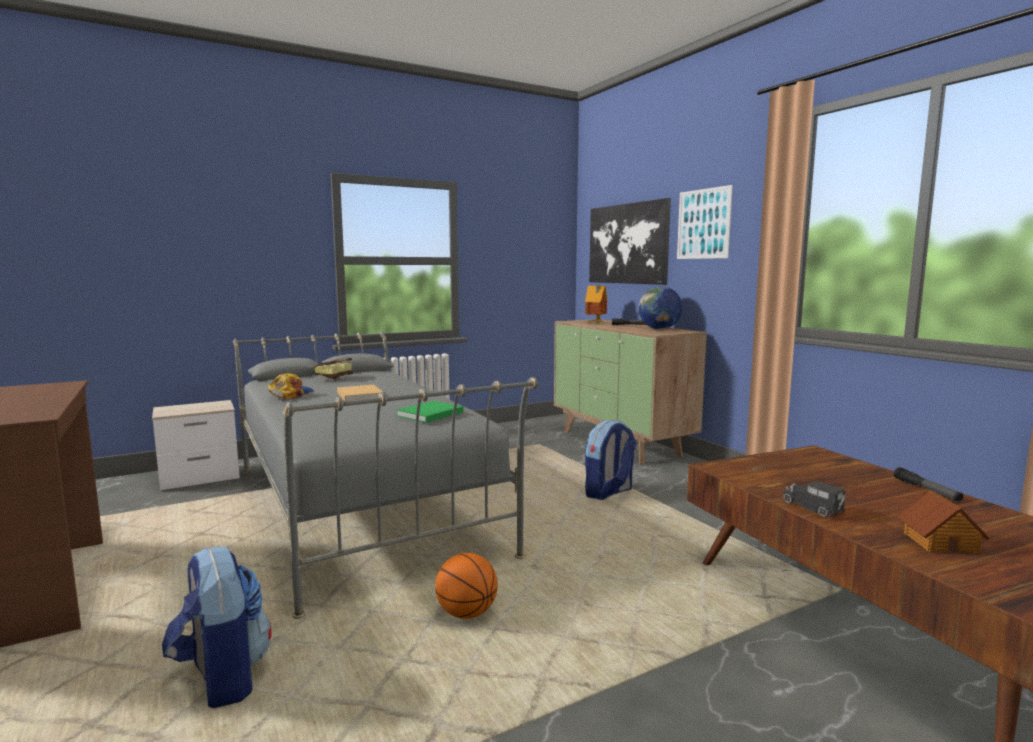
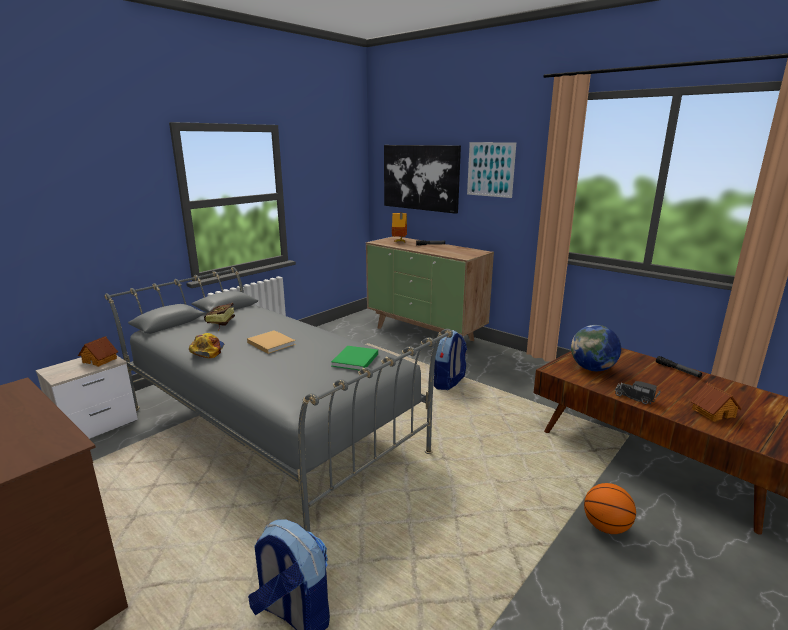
camera: 20 degrees left, 10 degrees up
basketball [435,553,498,619] -> basketball moved to [584,483,636,534]
globe [639,286,683,329] -> globe moved to [571,325,621,371]
none -> toy house [78,336,118,367]

